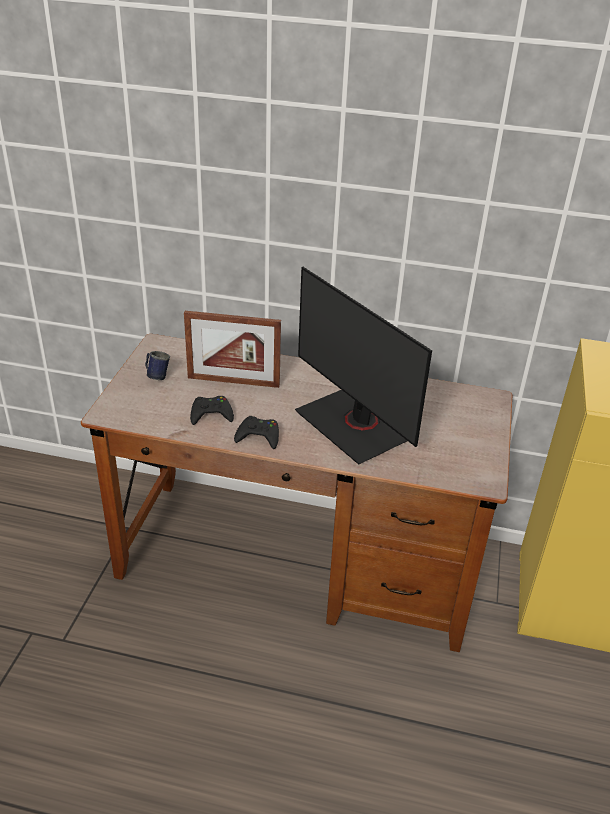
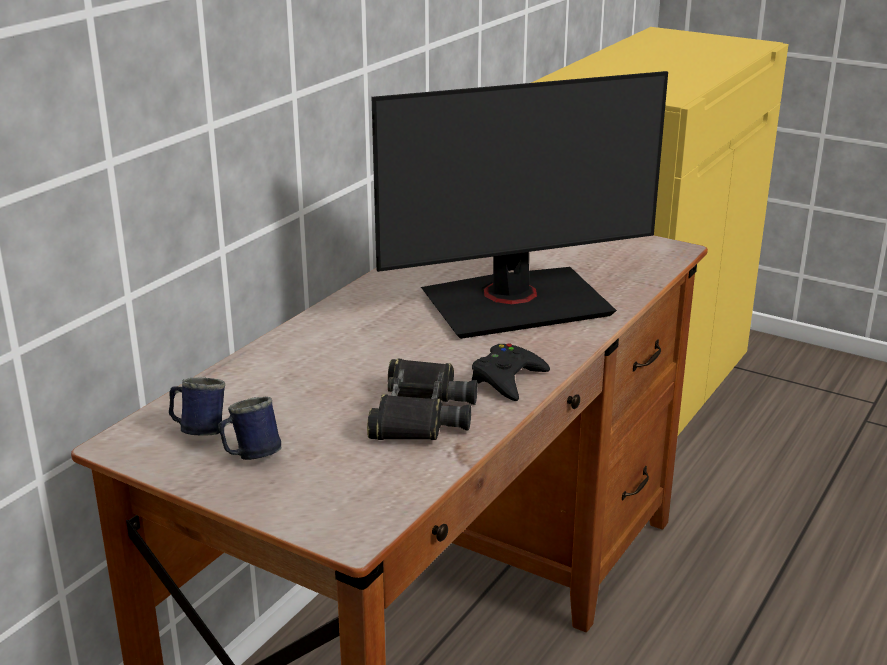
camera: 70 degrees left, 10 degrees down
picture frame [184,311,281,388] -> none
black game controller [190,396,234,425] -> black binoculars [367,359,478,440]
none -> blue mug [169,377,225,436]

